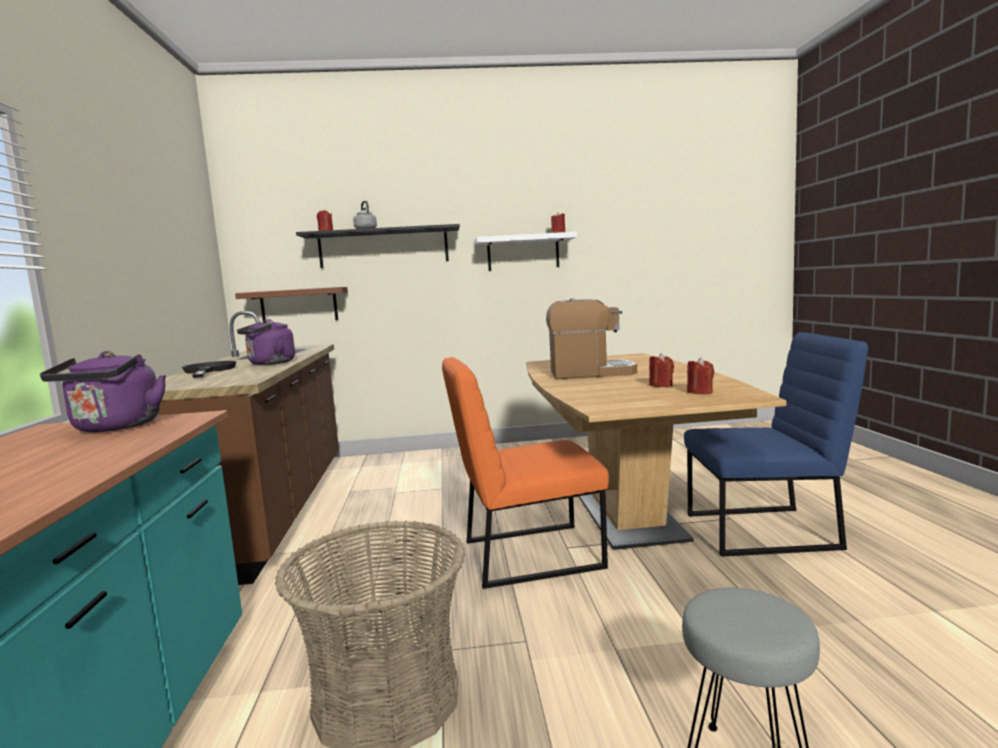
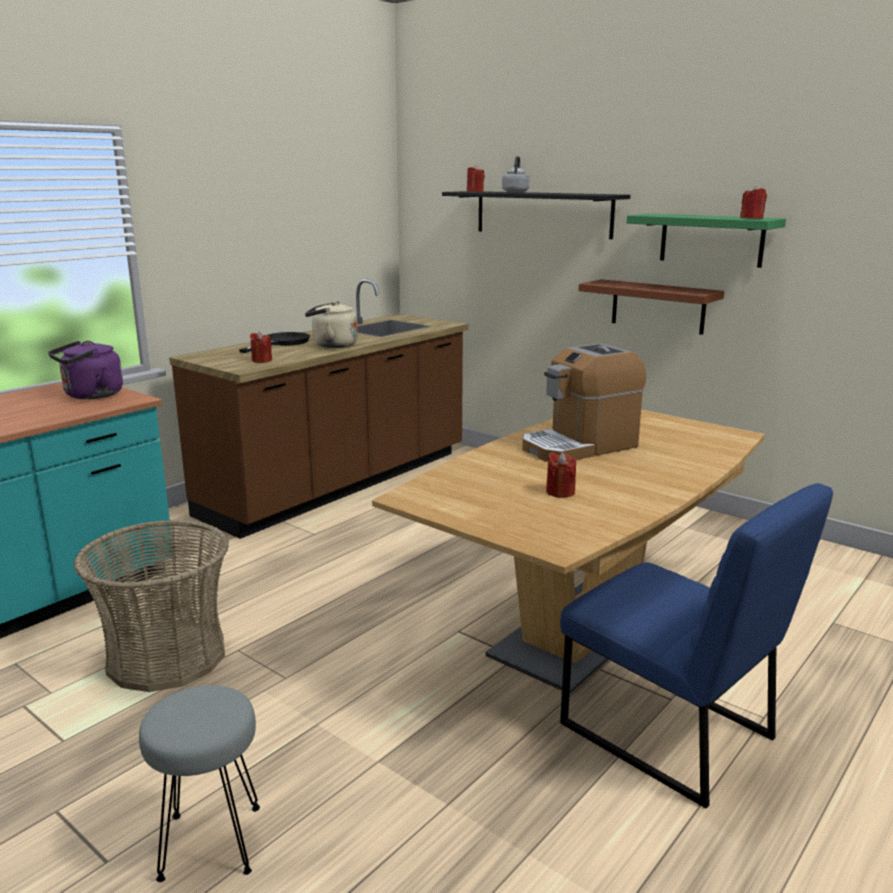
camera: 45 degrees right, 10 degrees up
brown shelf [235,287,348,323] -> brown shelf moved to [578,279,724,335]
purple kettle [237,319,295,365] -> beige kettle [305,301,358,348]
orange chair [442,357,609,589] -> none
white shelf [475,232,577,271] -> green shelf [627,213,786,268]
coffee machine [546,298,637,379] -> coffee machine turned 105 degrees clockwise [522,343,646,462]
red candle [687,357,714,394] -> red candle moved to [250,332,272,363]

